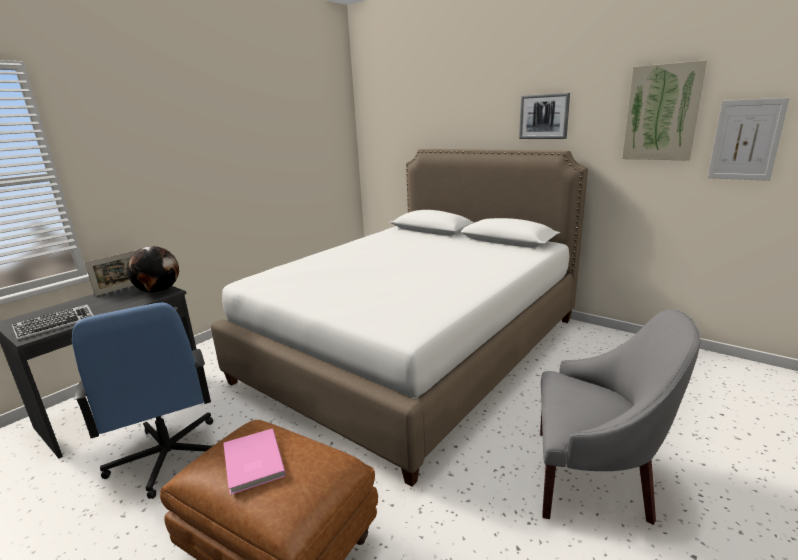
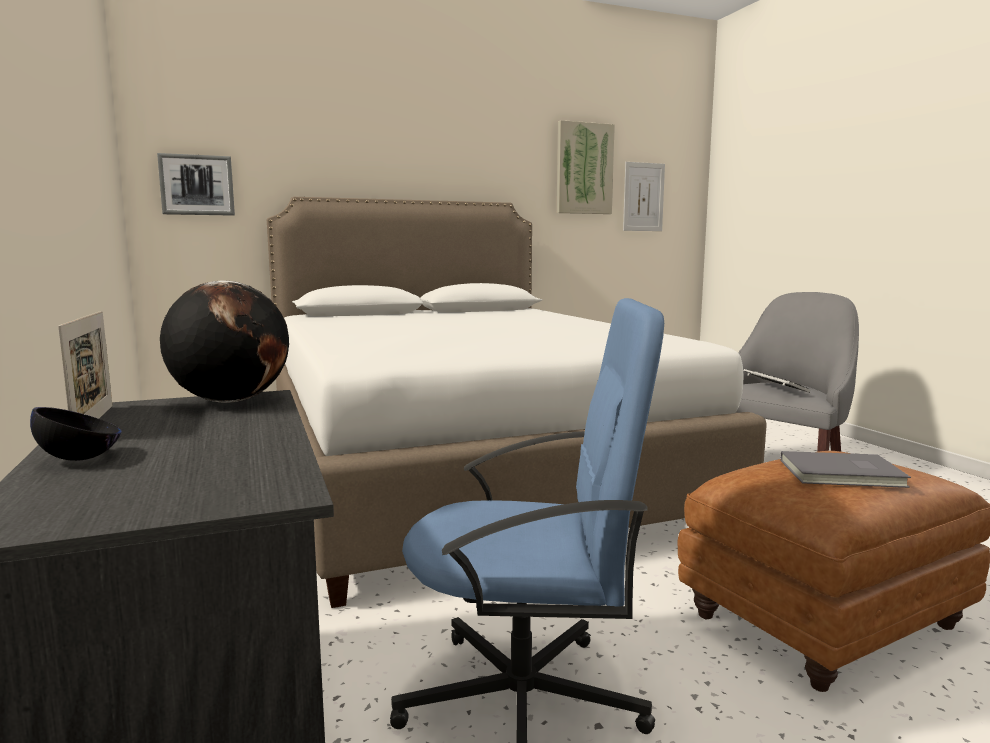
camera: 60 degrees left, 10 degrees down
keyboard [11,304,94,340] -> keyboard moved to [744,369,810,393]
pink book [223,428,286,495] -> grey book [780,451,911,488]
picture [519,93,570,139] -> picture moved to [157,153,235,216]
none -> black bowl [30,407,122,461]

